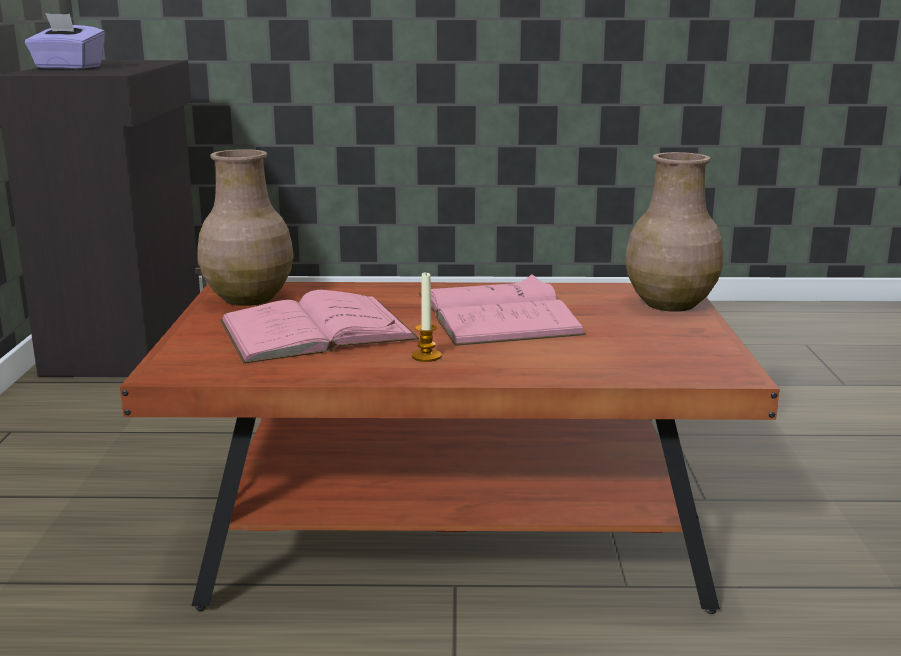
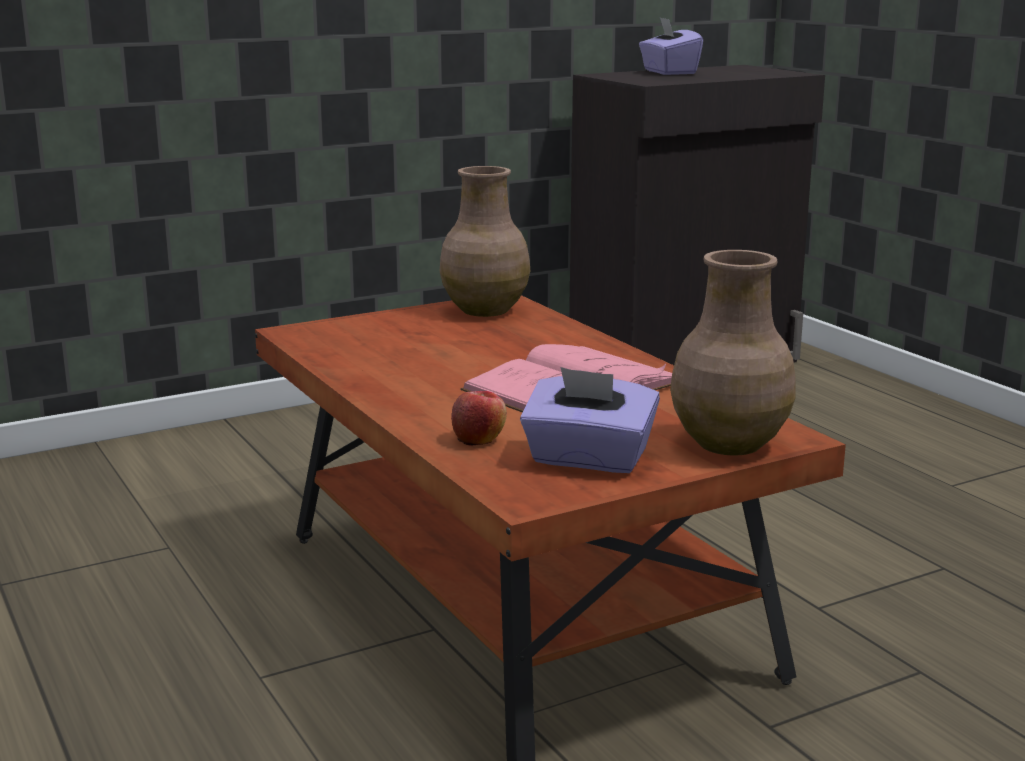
camera: 60 degrees right, 0 degrees up
pink book [220,290,419,364] -> none
candle [412,272,442,362] -> none
none -> apple [451,391,507,445]
none -> purple tissue box [520,367,660,473]

